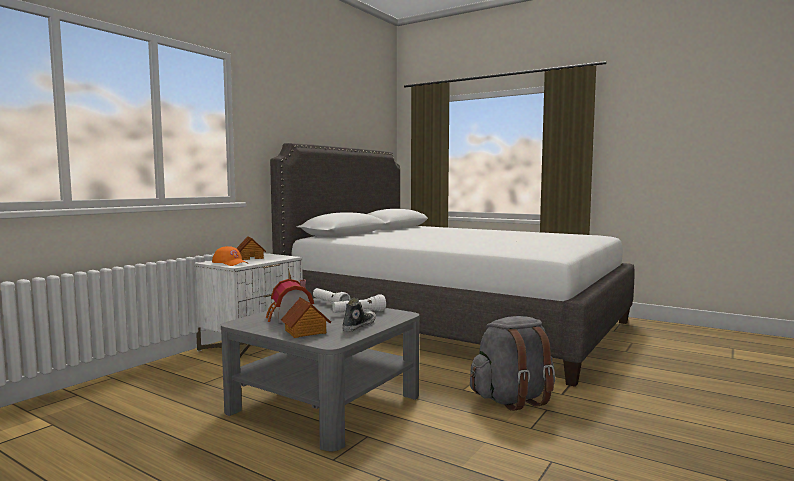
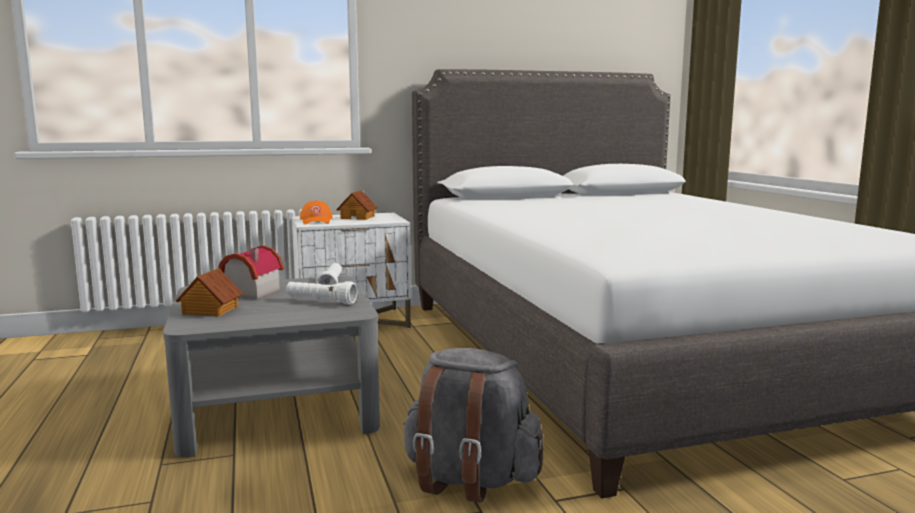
camera: 40 degrees right, 5 degrees up
shoe [343,298,376,331] -> none

